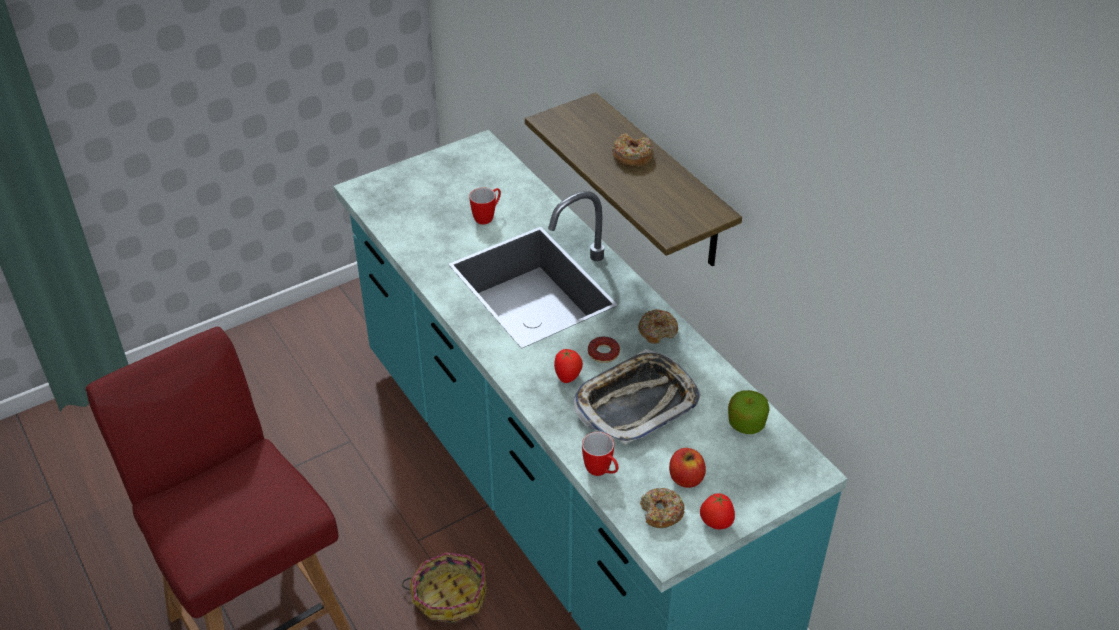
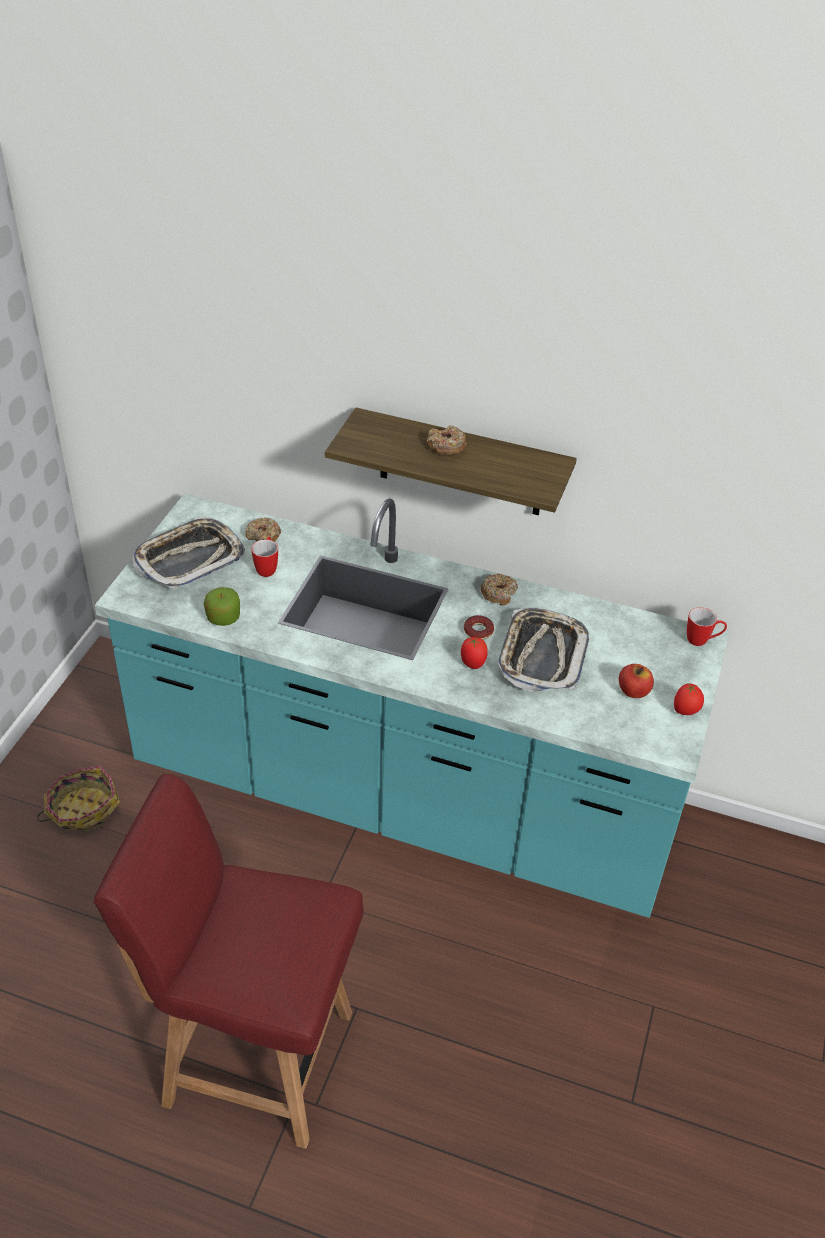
camera: 40 degrees left, 0 degrees up
basket [402,552,487,623] -> basket moved to [37,766,121,832]
mug [582,432,619,476] -> mug moved to [687,607,727,646]
donut [640,488,685,528] -> donut moved to [245,517,281,542]
apple [728,390,769,434] -> apple moved to [203,587,240,626]
none -> tray [132,516,245,590]

